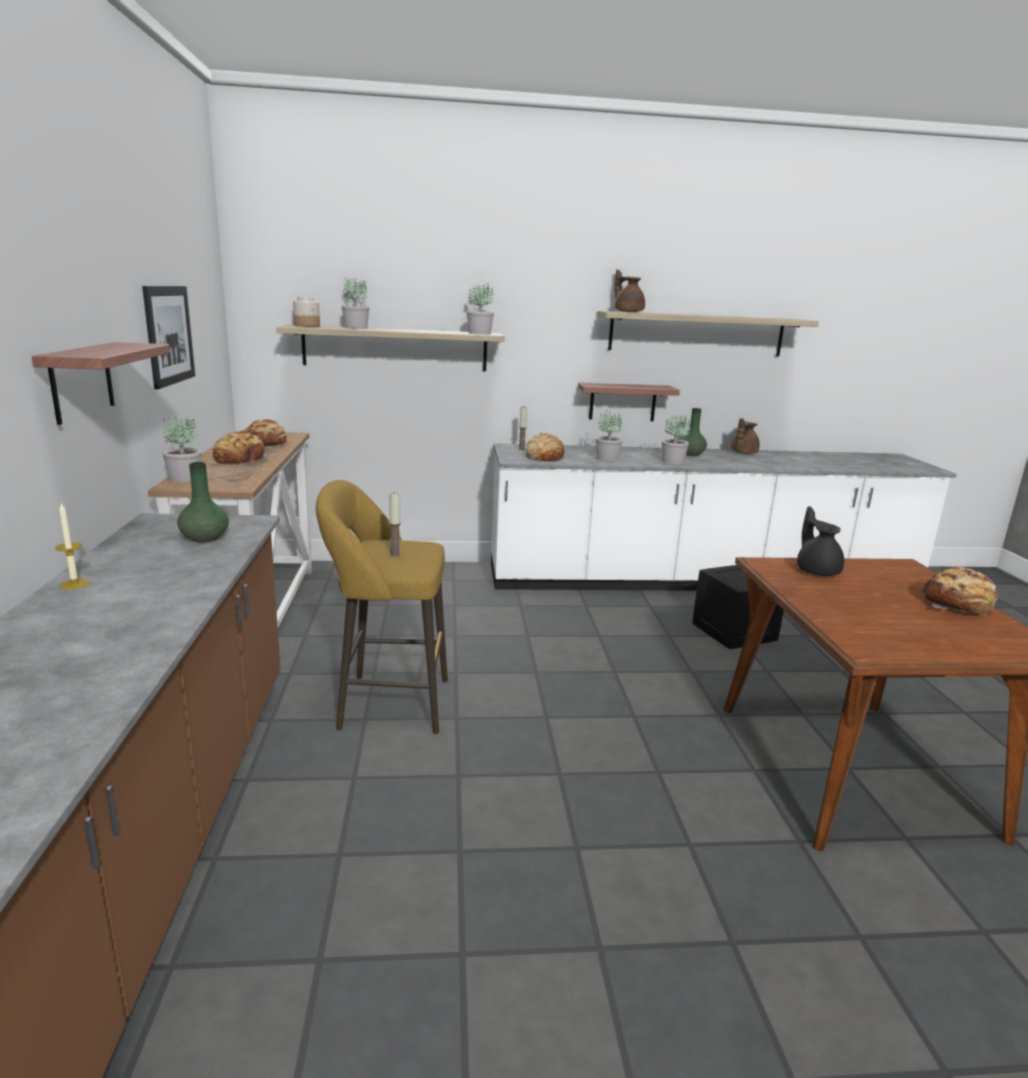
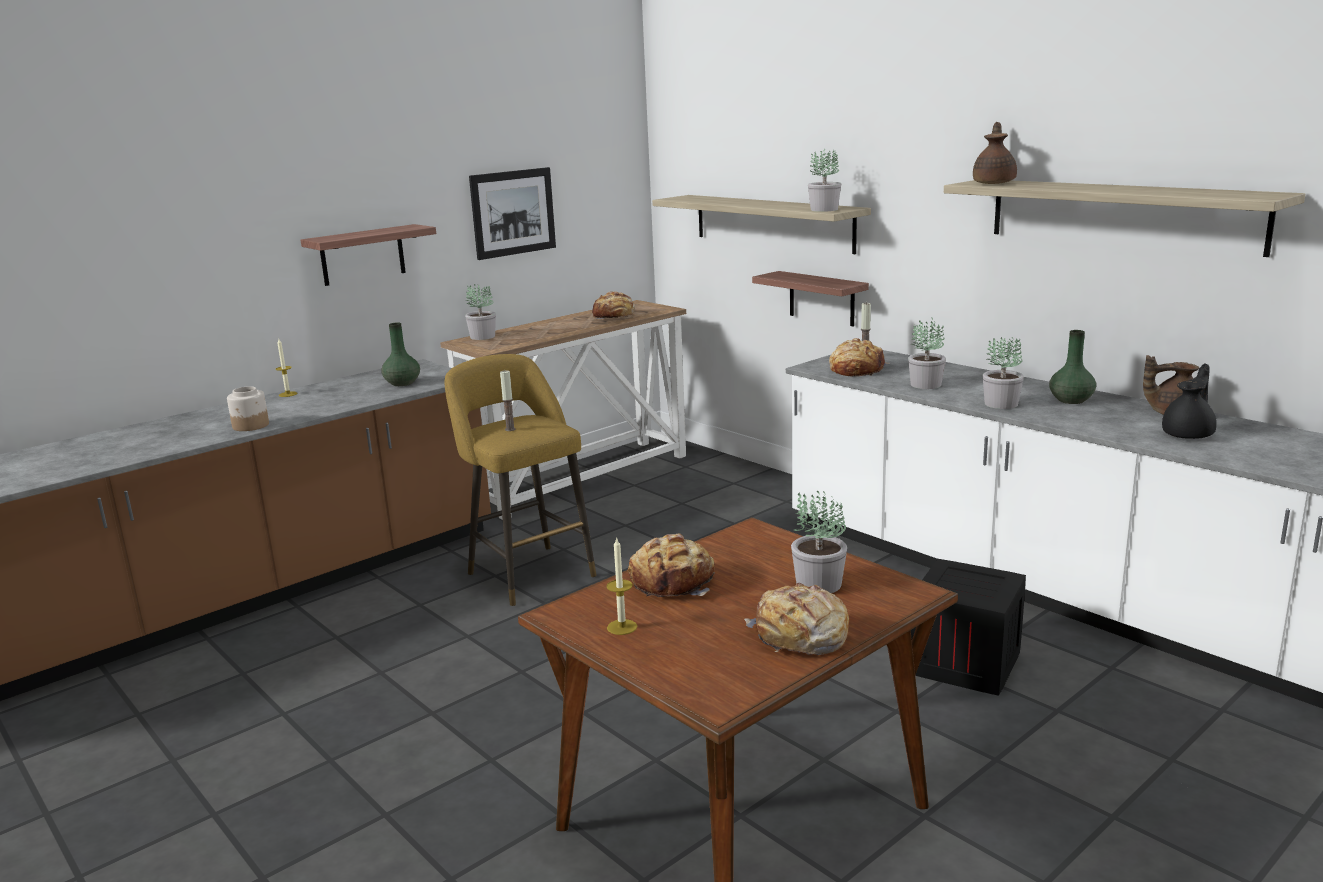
camera: 55 degrees right, 0 degrees up
bread [213,430,271,465] -> bread moved to [628,533,715,597]
jar [293,297,320,327] -> jar moved to [227,386,269,431]
potted plant [341,277,369,329] -> potted plant moved to [791,491,847,593]
shelf [578,383,680,421] -> shelf moved to [752,271,869,327]
black teapot [797,506,844,576] -> black teapot moved to [1162,363,1217,439]
none -> candle [606,537,637,635]

